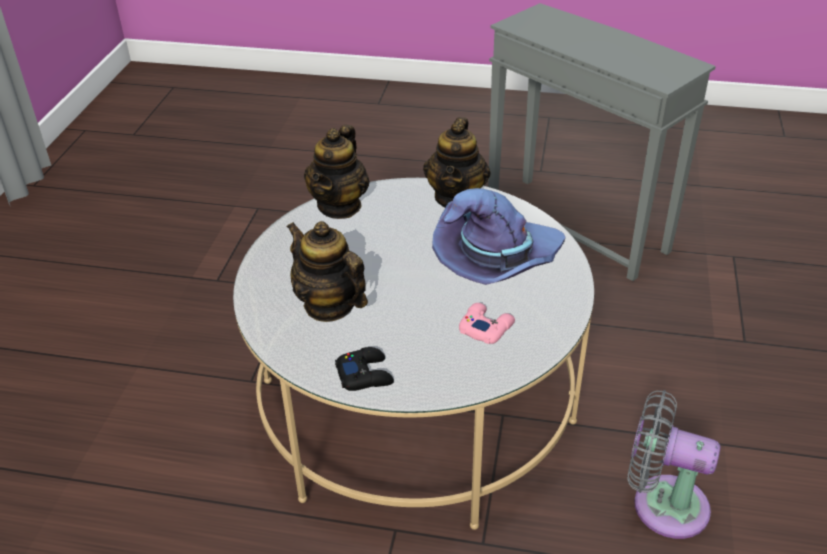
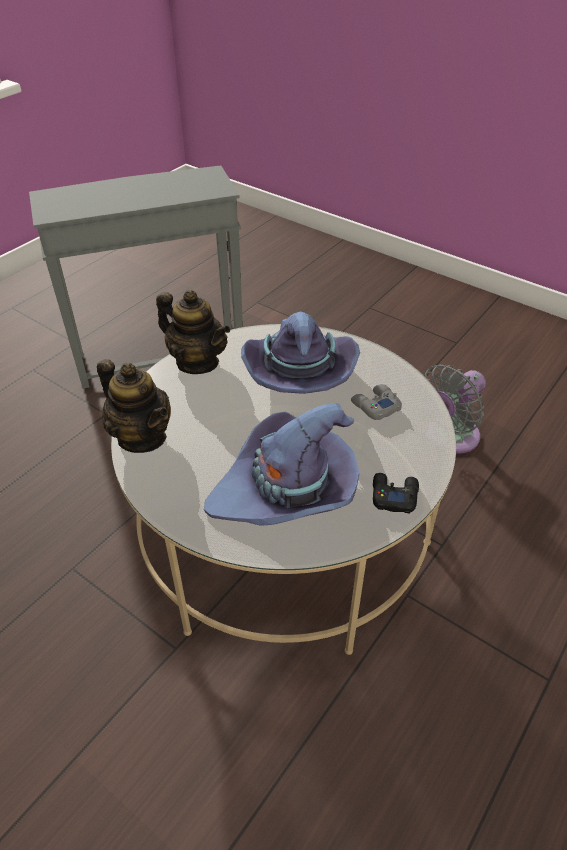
camera: 65 degrees left, 5 degrees up
teapot [287,221,368,322] -> purple hat [204,403,359,526]
pink game controller [459,303,515,344] -> grey game controller [351,384,402,420]

